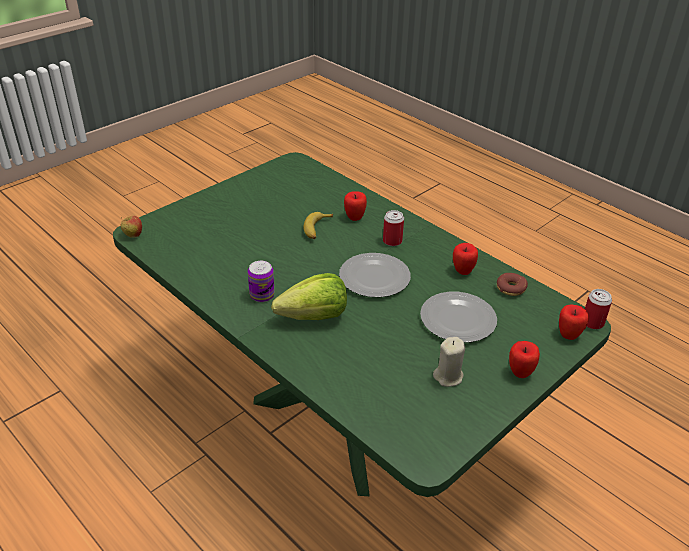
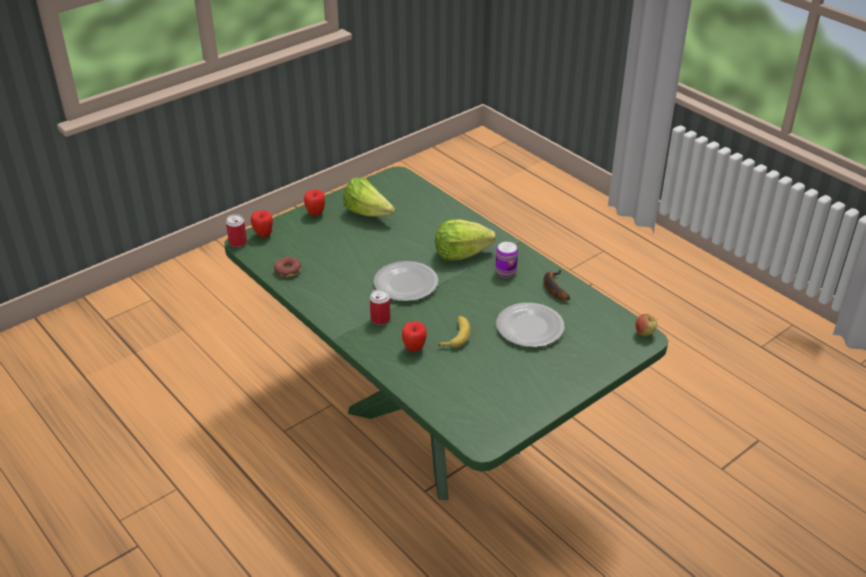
camera: 175 degrees left, 0 degrees up
plate [420,292,497,343] -> plate moved to [496,303,564,347]
beige candle [433,337,465,387] -> lettuce [344,177,395,216]
apple [453,243,478,275] -> none
none -> banana [544,270,570,301]

